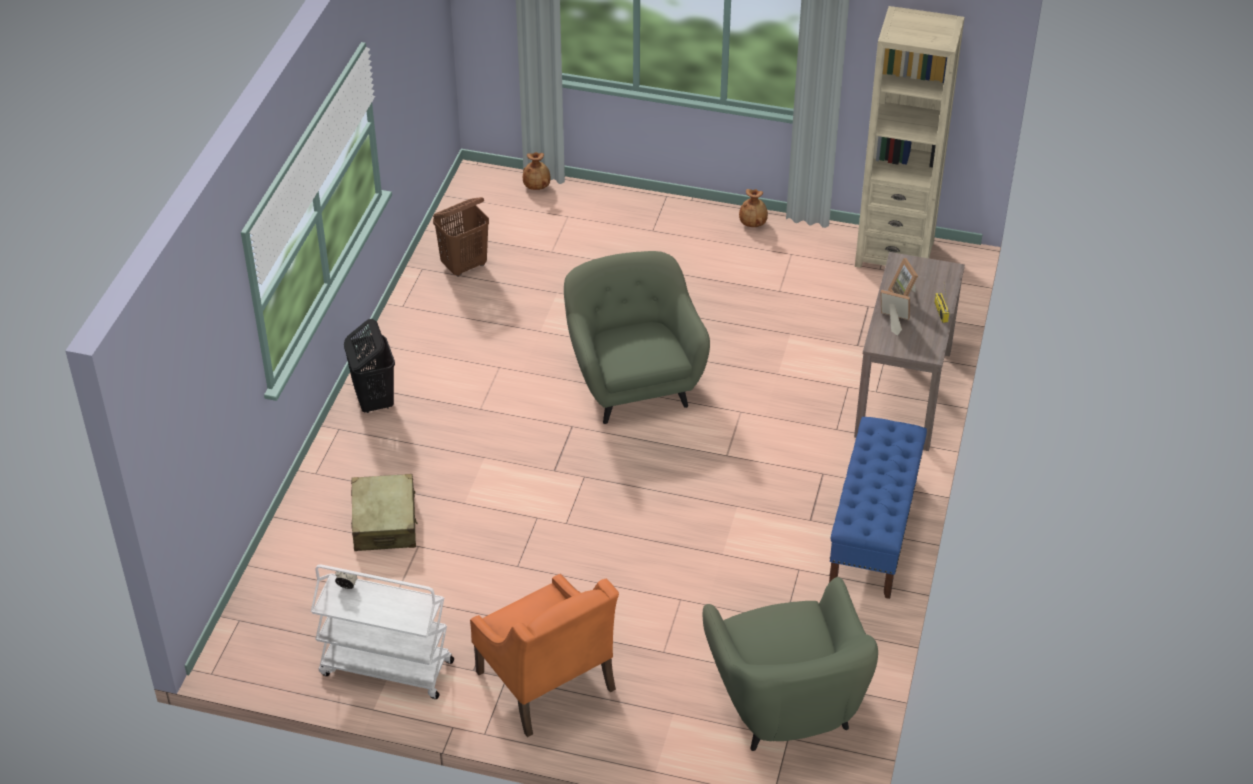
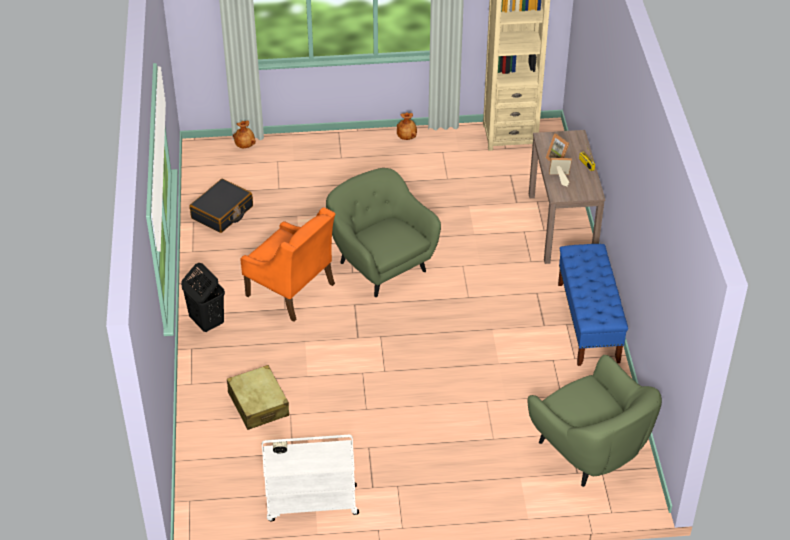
camera: 20 degrees left, 0 degrees up
brown laundry basket [433,197,489,277] -> black suitcase [189,179,253,233]
orange armchair [470,574,619,737] -> orange armchair moved to [240,207,335,322]

